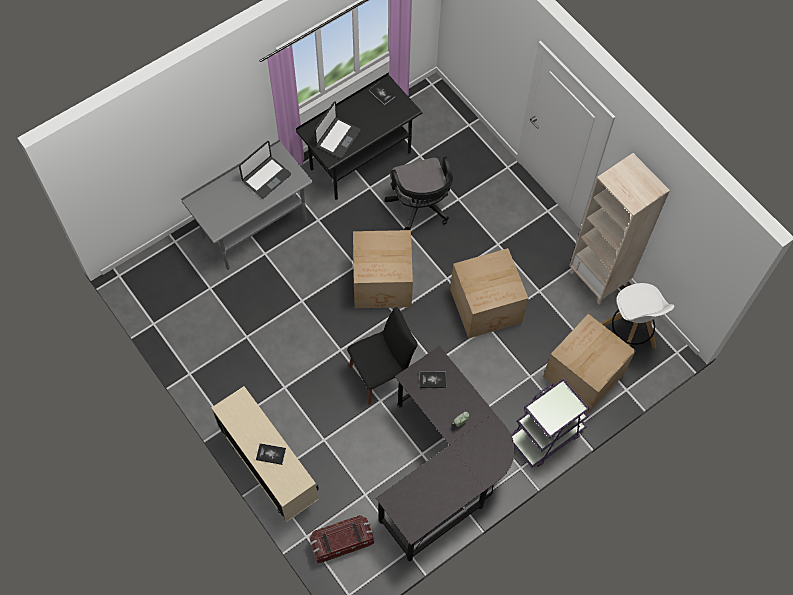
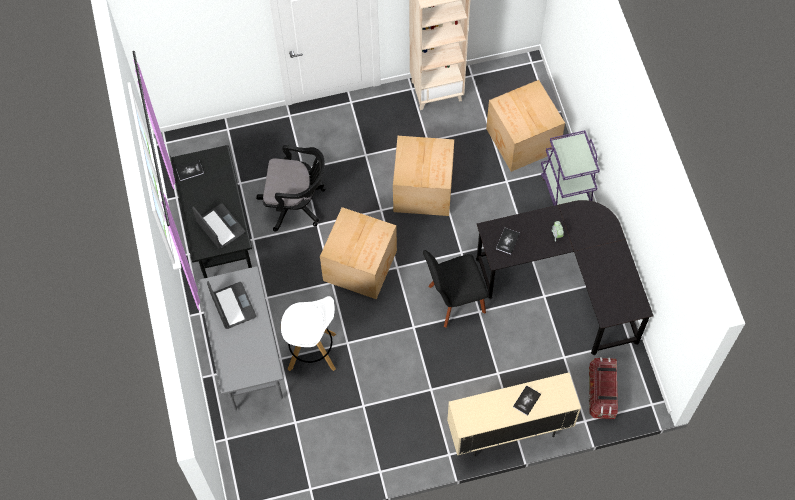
camera: 65 degrees left, 0 degrees up
black chair [347,307,418,405] -> black chair turned 105 degrees counterclockwise [423,250,489,327]
white stool [602,283,675,349] -> white stool moved to [281,296,336,371]

